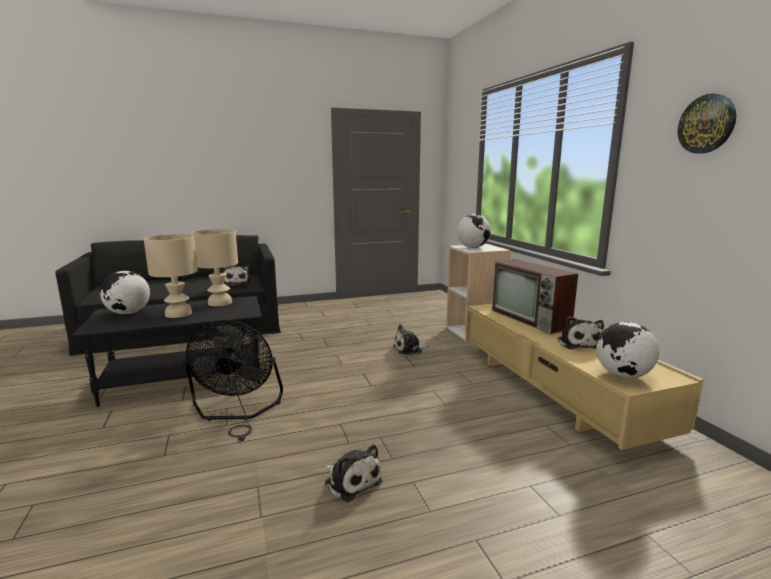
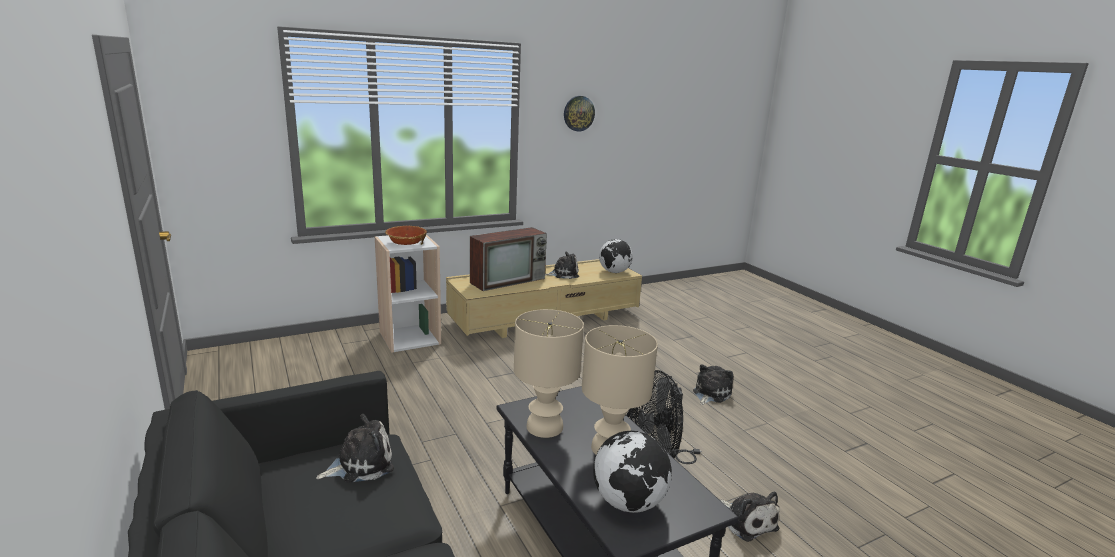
camera: 100 degrees left, 5 degrees up
plush toy [393,324,428,355] -> plush toy moved to [719,491,780,542]
globe [457,214,491,248] -> bowl [385,226,427,245]

